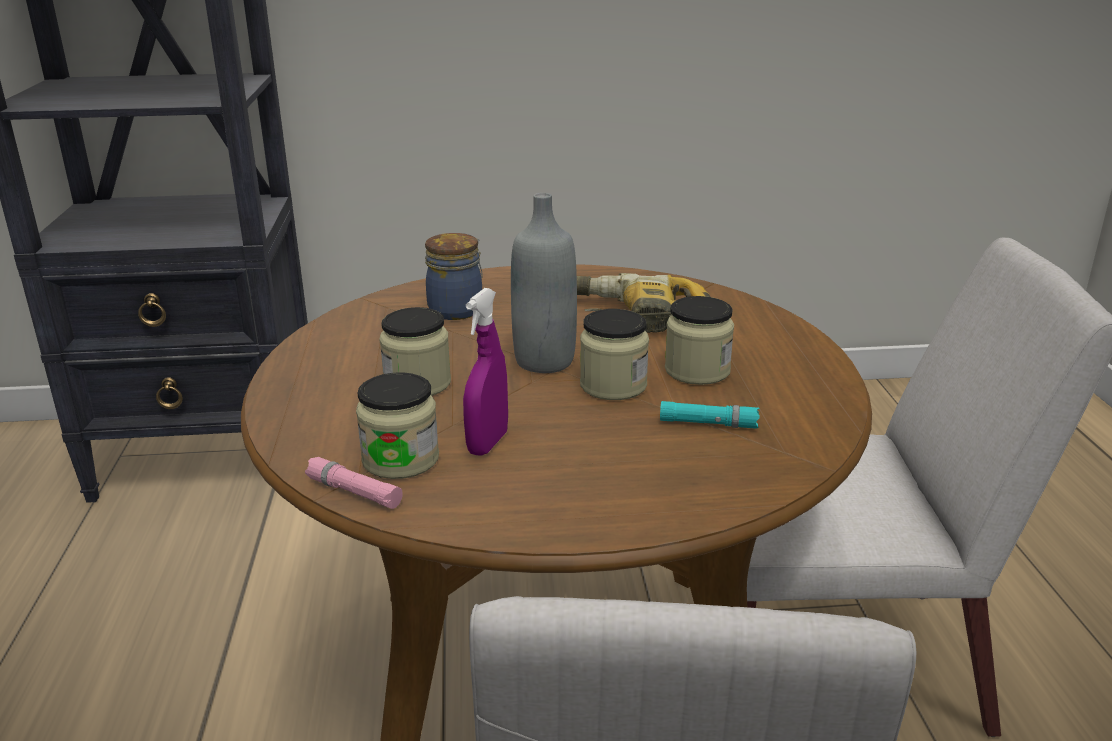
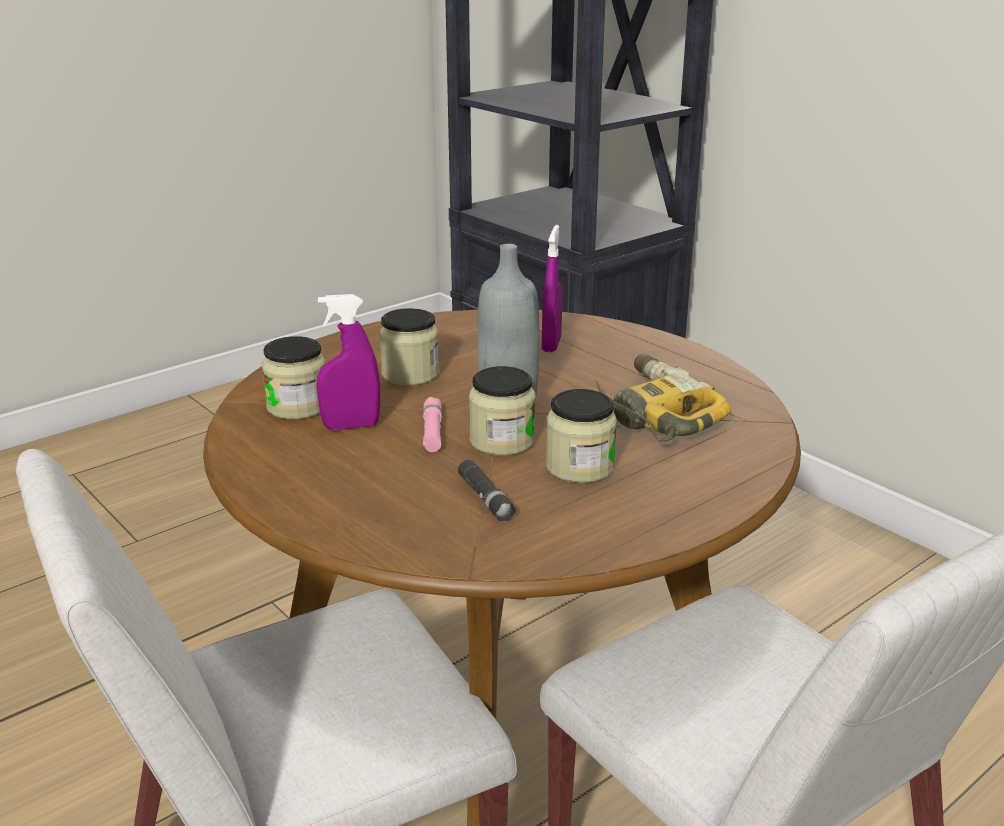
camera: 55 degrees right, 0 degrees up
pink flashlight [305,457,403,509] -> pink flashlight moved to [423,397,442,452]
jar [425,233,483,320] -> purple spray bottle [542,225,562,352]
turquoise flashlight [660,401,760,429] -> black flashlight [458,460,516,522]

